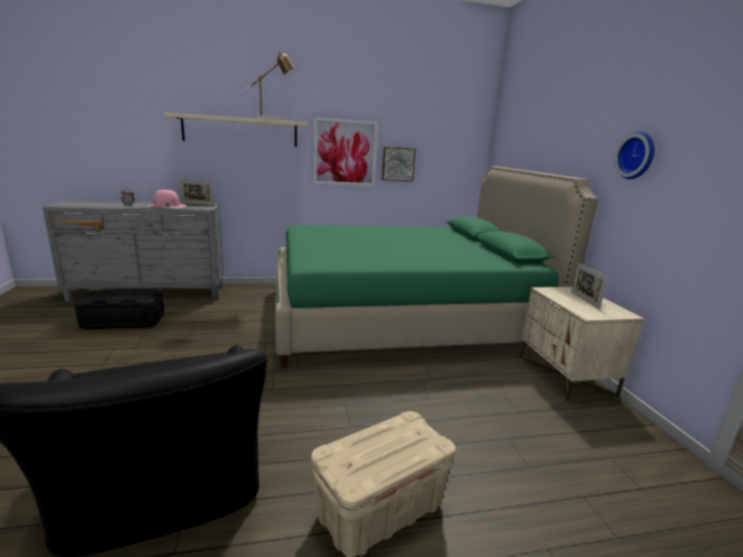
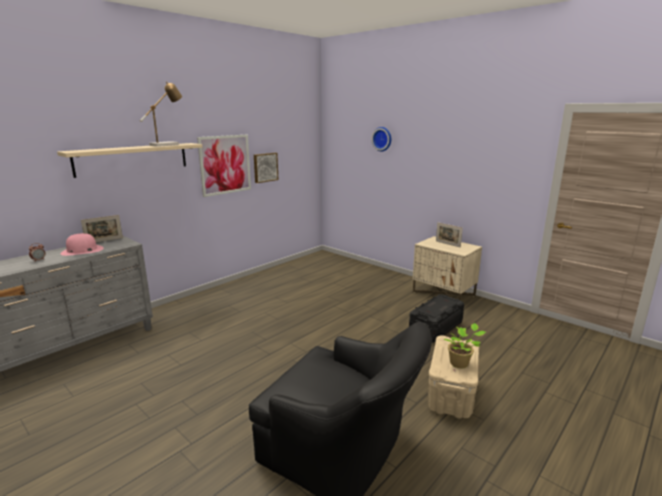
camera: 35 degrees left, 0 degrees up
black storage box [74,289,164,329] -> black storage box moved to [409,295,464,342]
green bed [275,166,598,368] -> none
wall clock [614,132,655,179] -> wall clock moved to [371,127,391,151]
none -> potted plant [443,323,486,368]

